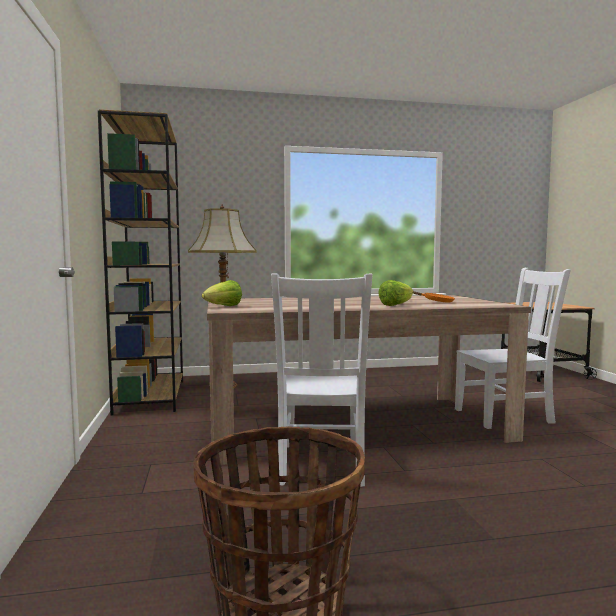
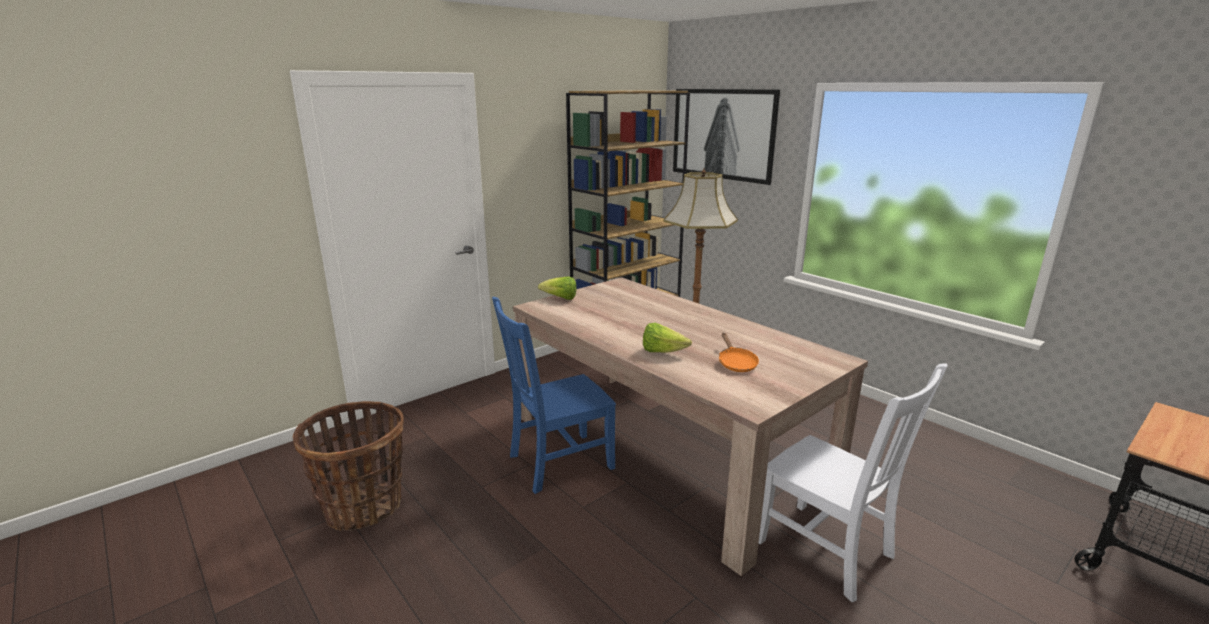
camera: 60 degrees right, 15 degrees up
white chair [271,273,372,487] -> blue chair [492,297,616,494]
none -> picture [673,89,780,185]

